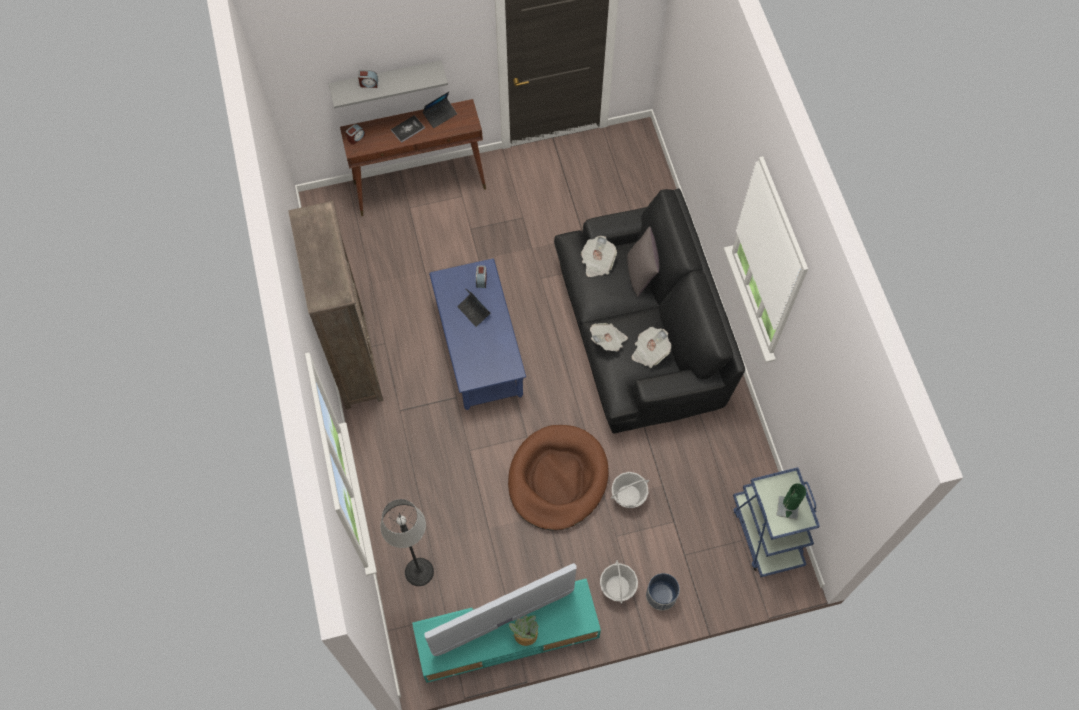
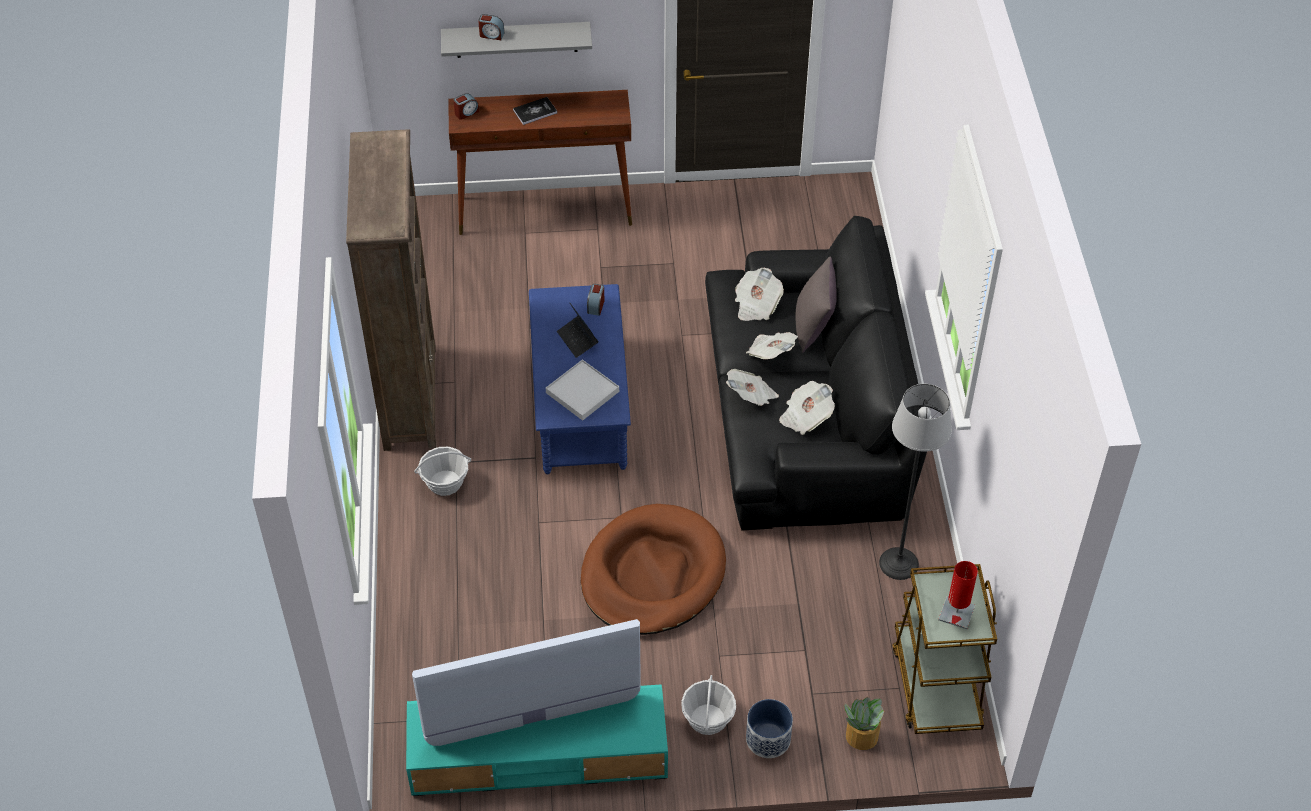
camera: 10 degrees right, 15 degrees down
floor lamp [380,499,434,586] -> floor lamp moved to [879,384,952,580]
laptop [423,92,457,128] -> none
potted plant [509,615,538,646] -> potted plant moved to [844,697,884,750]
basket [611,472,649,508] -> basket moved to [414,447,471,496]
blue cart [733,467,820,577] -> brown cart [892,564,997,734]
green table lamp [776,483,806,520] -> red table lamp [938,561,978,629]
none -> white tray [546,359,619,421]
none -> newspaper [746,332,798,359]

